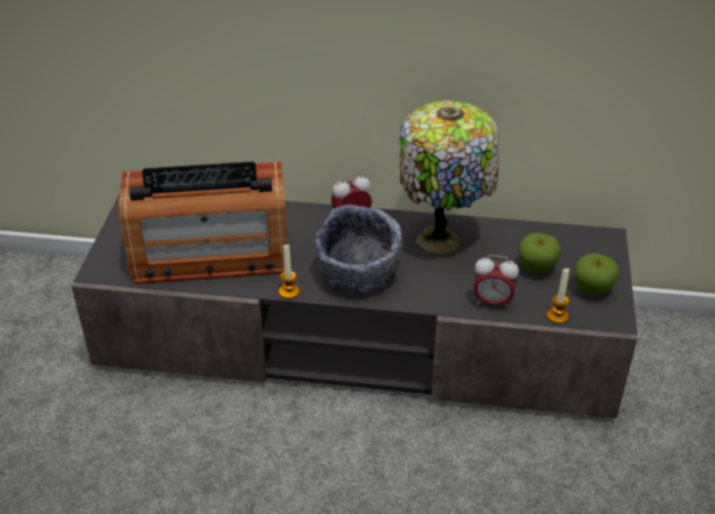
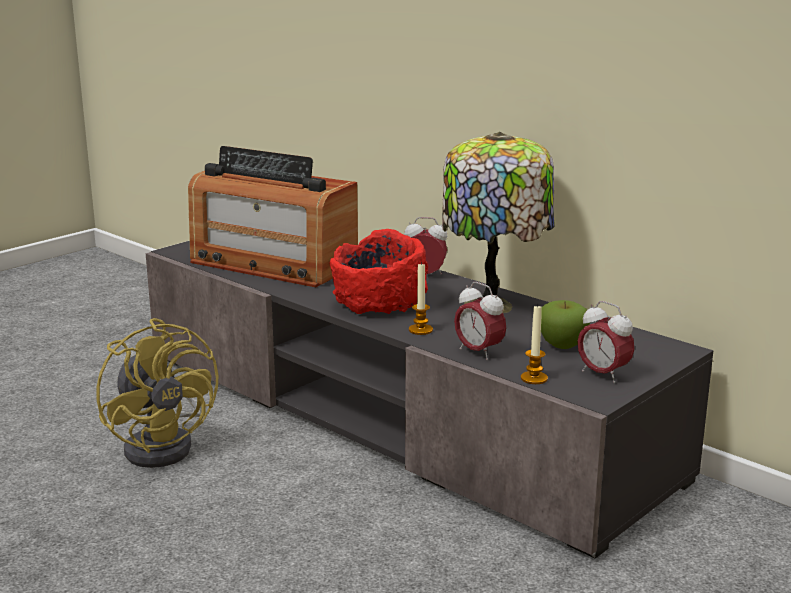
camera: 35 degrees right, 20 degrees down
candle [279,245,300,299] -> candle moved to [409,262,433,335]
grey bowl [315,204,403,295] -> red bowl [329,229,428,314]
apple [574,253,619,296] -> alarm clock [577,301,635,383]
none -> yellow fan [97,318,219,468]

